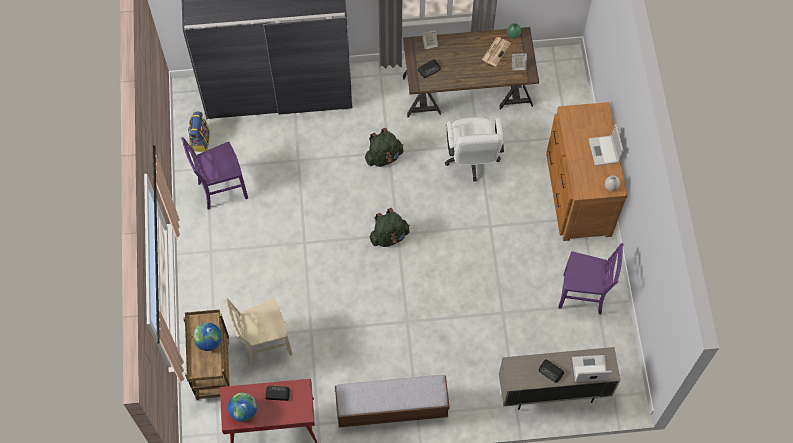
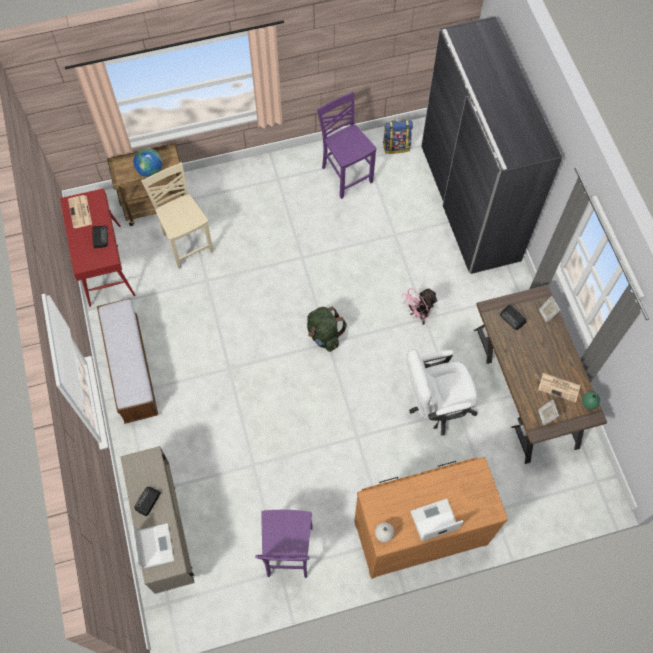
camera: 80 degrees right, 0 degrees up
globe [228,392,257,422] -> newspaper [68,195,92,228]
green backpack [365,128,403,167] -> pink fan [402,288,438,325]

